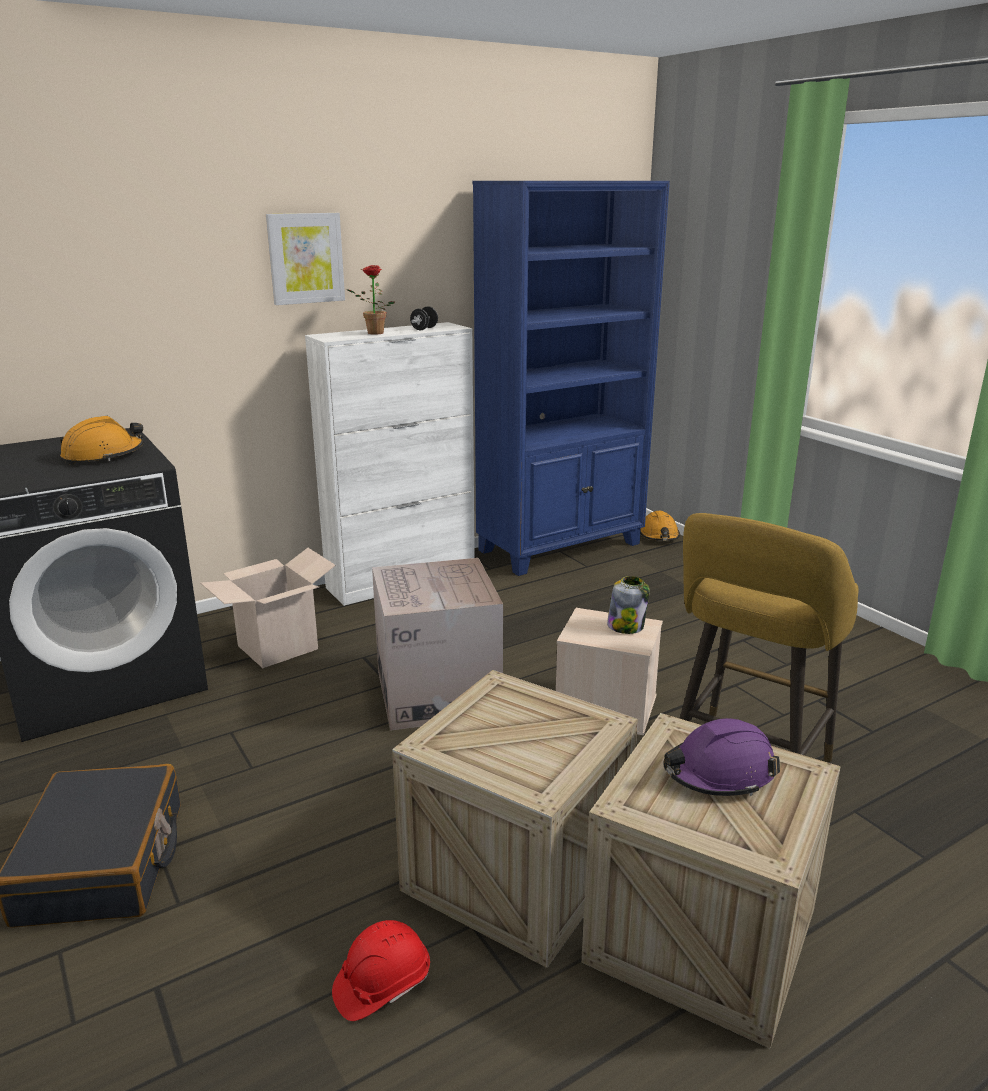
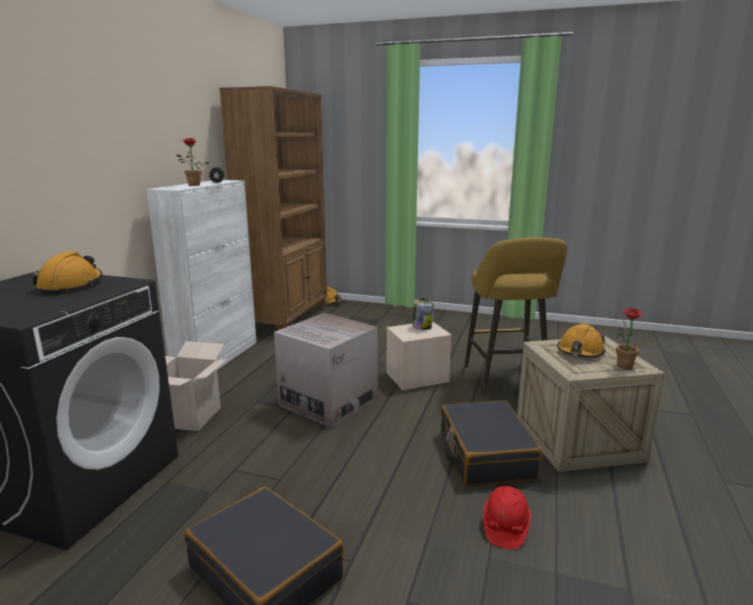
camera: 40 degrees left, 5 degrees down
picture [266,213,345,305] -> none
crate [392,670,638,968] -> black suitcase [441,400,542,486]
blue bookcase [473,181,670,576] -> brown bookcase [219,86,327,331]
purple hard hat [663,718,780,796] -> orange hard hat [557,324,606,358]
none -> potted plant [615,308,652,369]

